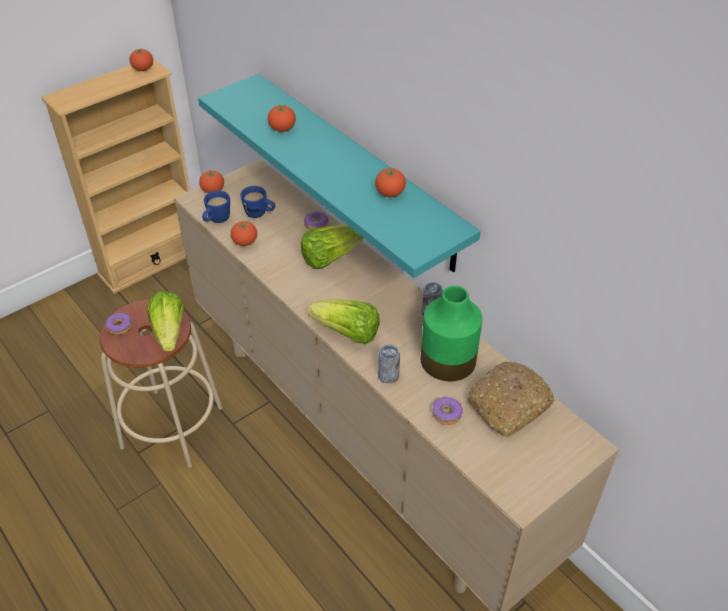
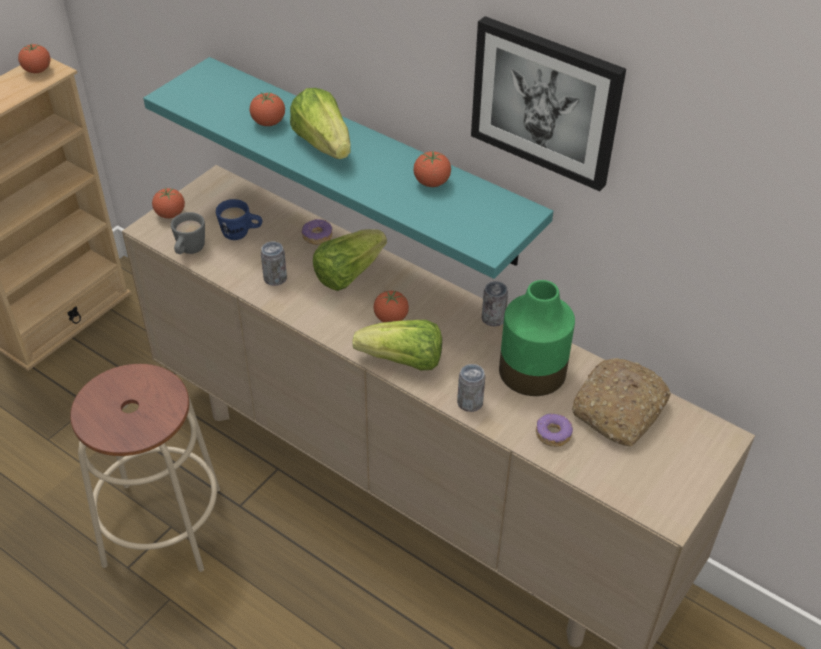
camera: 15 degrees left, 0 degrees up
donut [106,313,132,335] -> none
lettuce [147,291,185,352] -> lettuce moved to [290,88,351,159]
blue mug [202,191,230,223] -> grey mug [171,212,205,254]
tomato [231,220,257,246] -> tomato moved to [373,290,409,322]
none -> can [261,241,287,286]
none -> picture [471,16,626,191]

